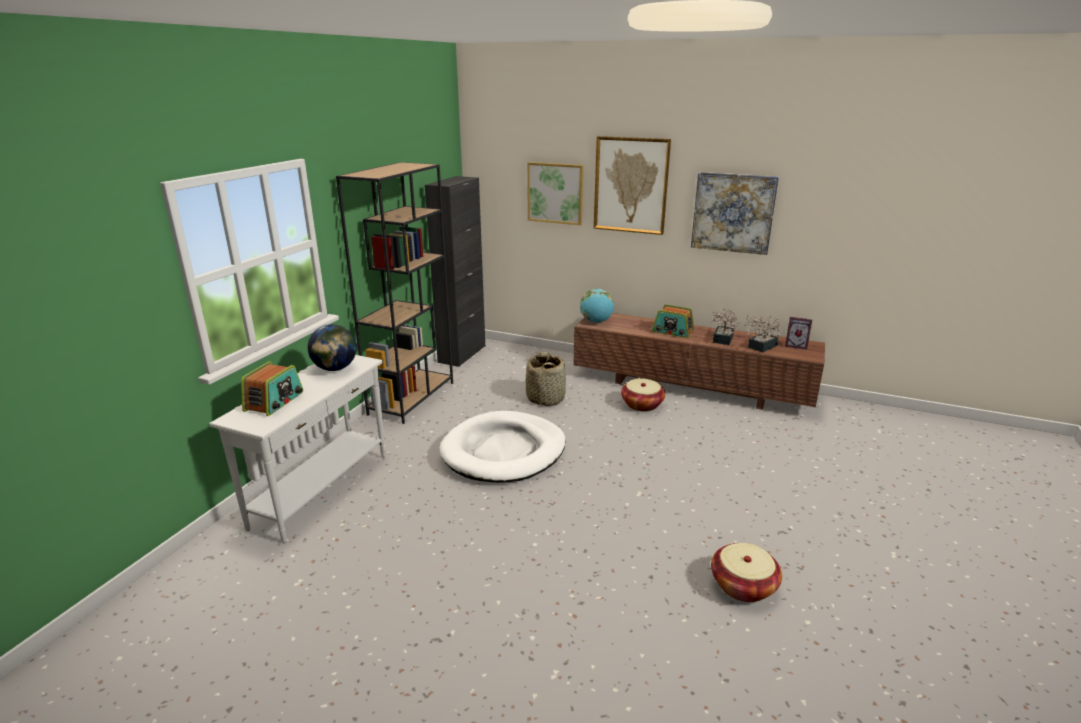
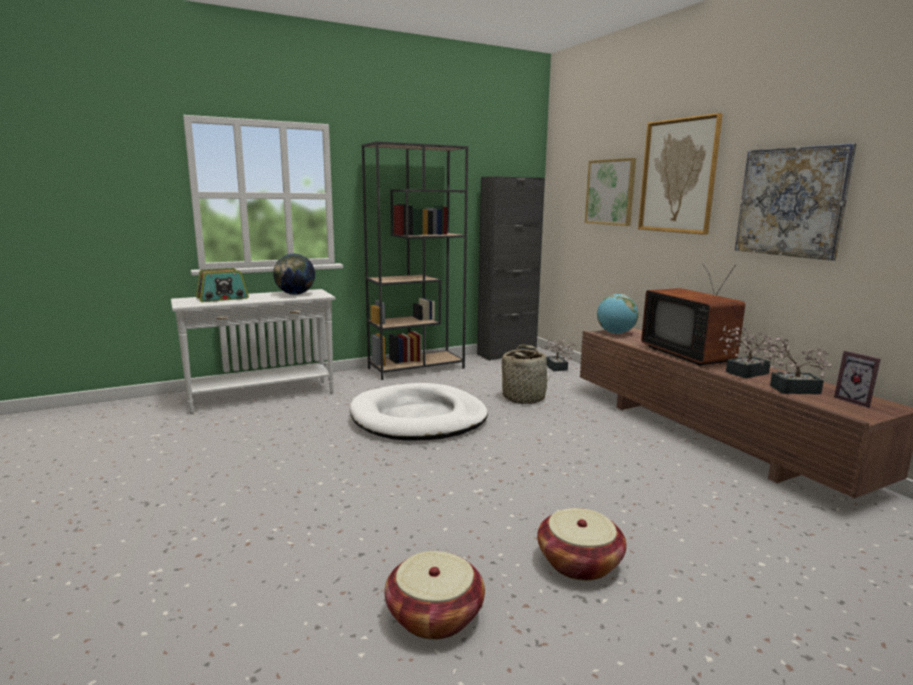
camera: 40 degrees right, 10 degrees down
basket [621,378,665,411] -> basket moved to [537,508,626,581]
radio [652,304,694,338] -> television [641,263,745,366]
none -> potted plant [542,339,576,371]

